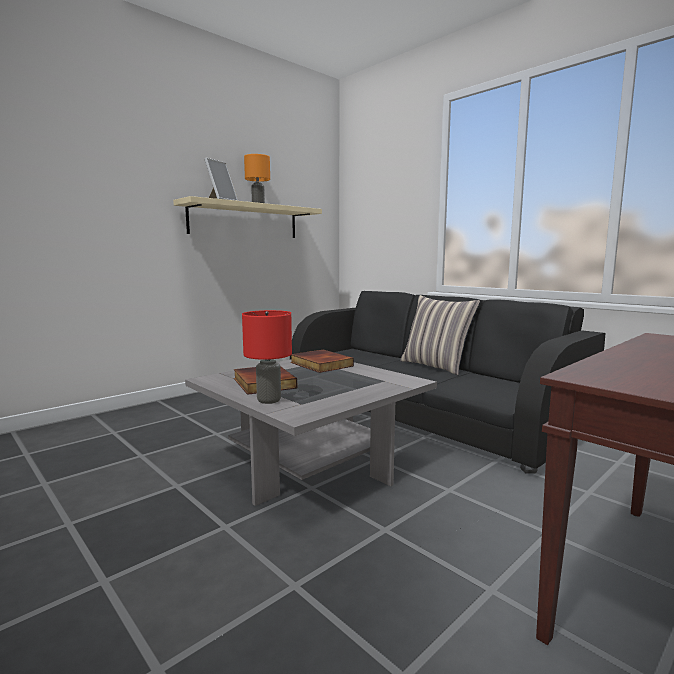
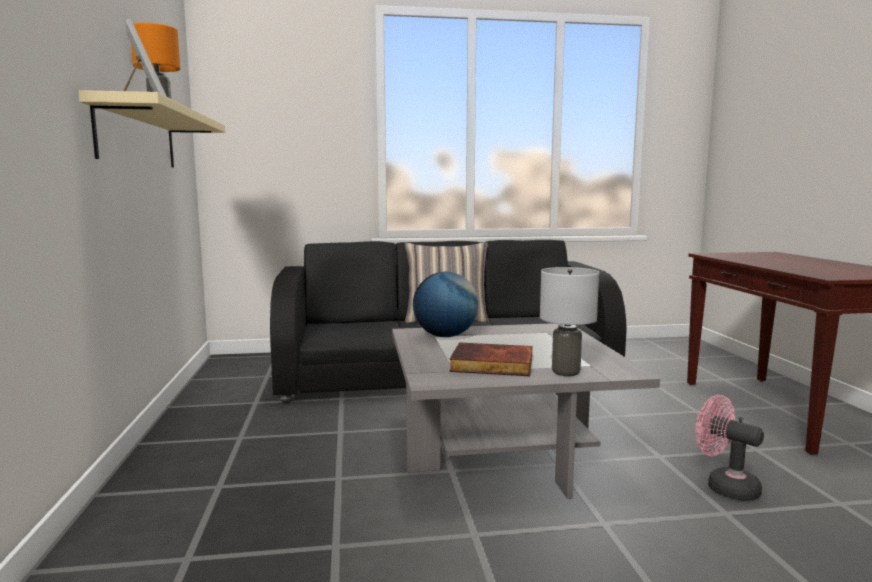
camera: 55 degrees left, 0 degrees up
red table lamp [242,310,292,404] -> white table lamp [540,267,599,376]
book [290,350,354,373] -> globe [413,272,478,337]
none -> pink fan [695,395,764,501]

